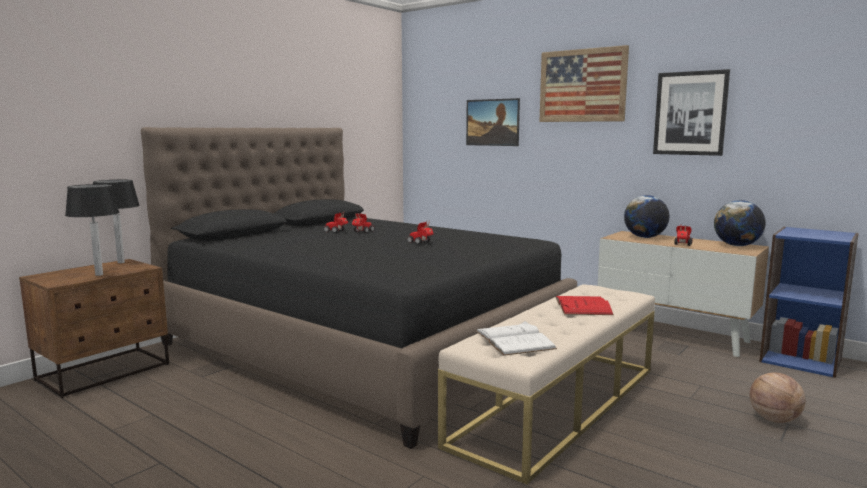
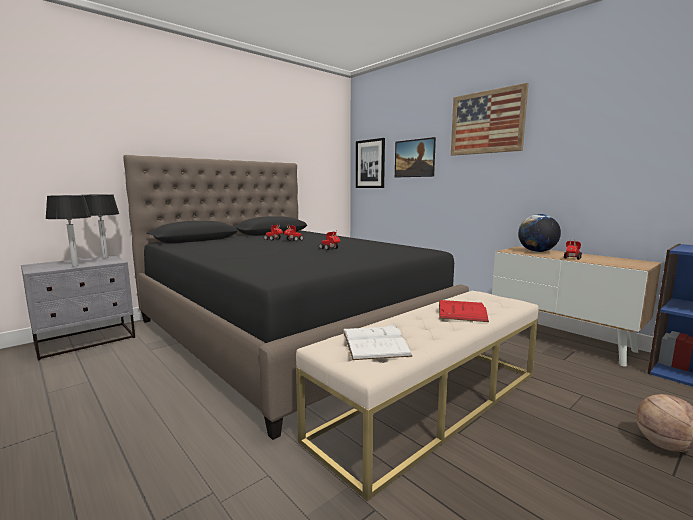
camera: 10 degrees right, 0 degrees up
brown nightstand [19,259,169,398] -> grey nightstand [21,255,135,360]
picture [653,69,730,156] -> picture moved to [356,138,385,188]
globe [714,200,766,246] -> none

